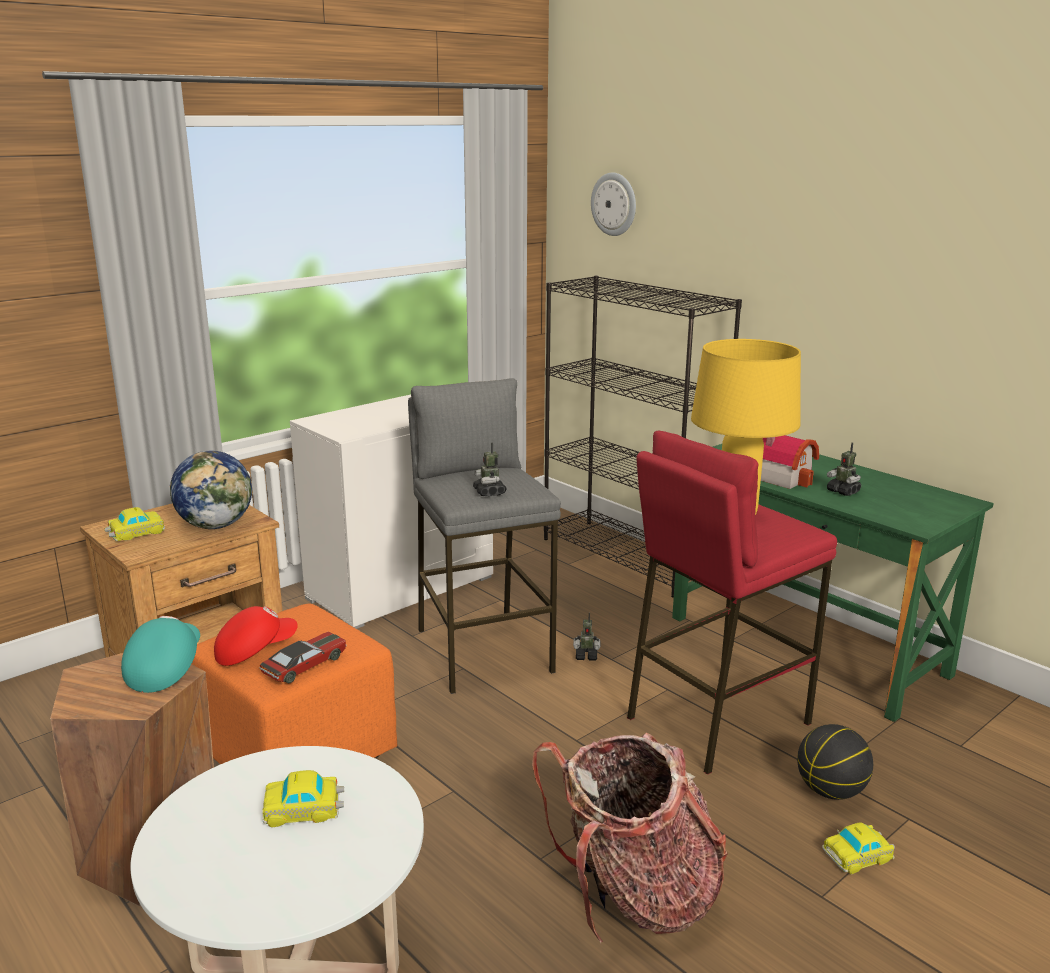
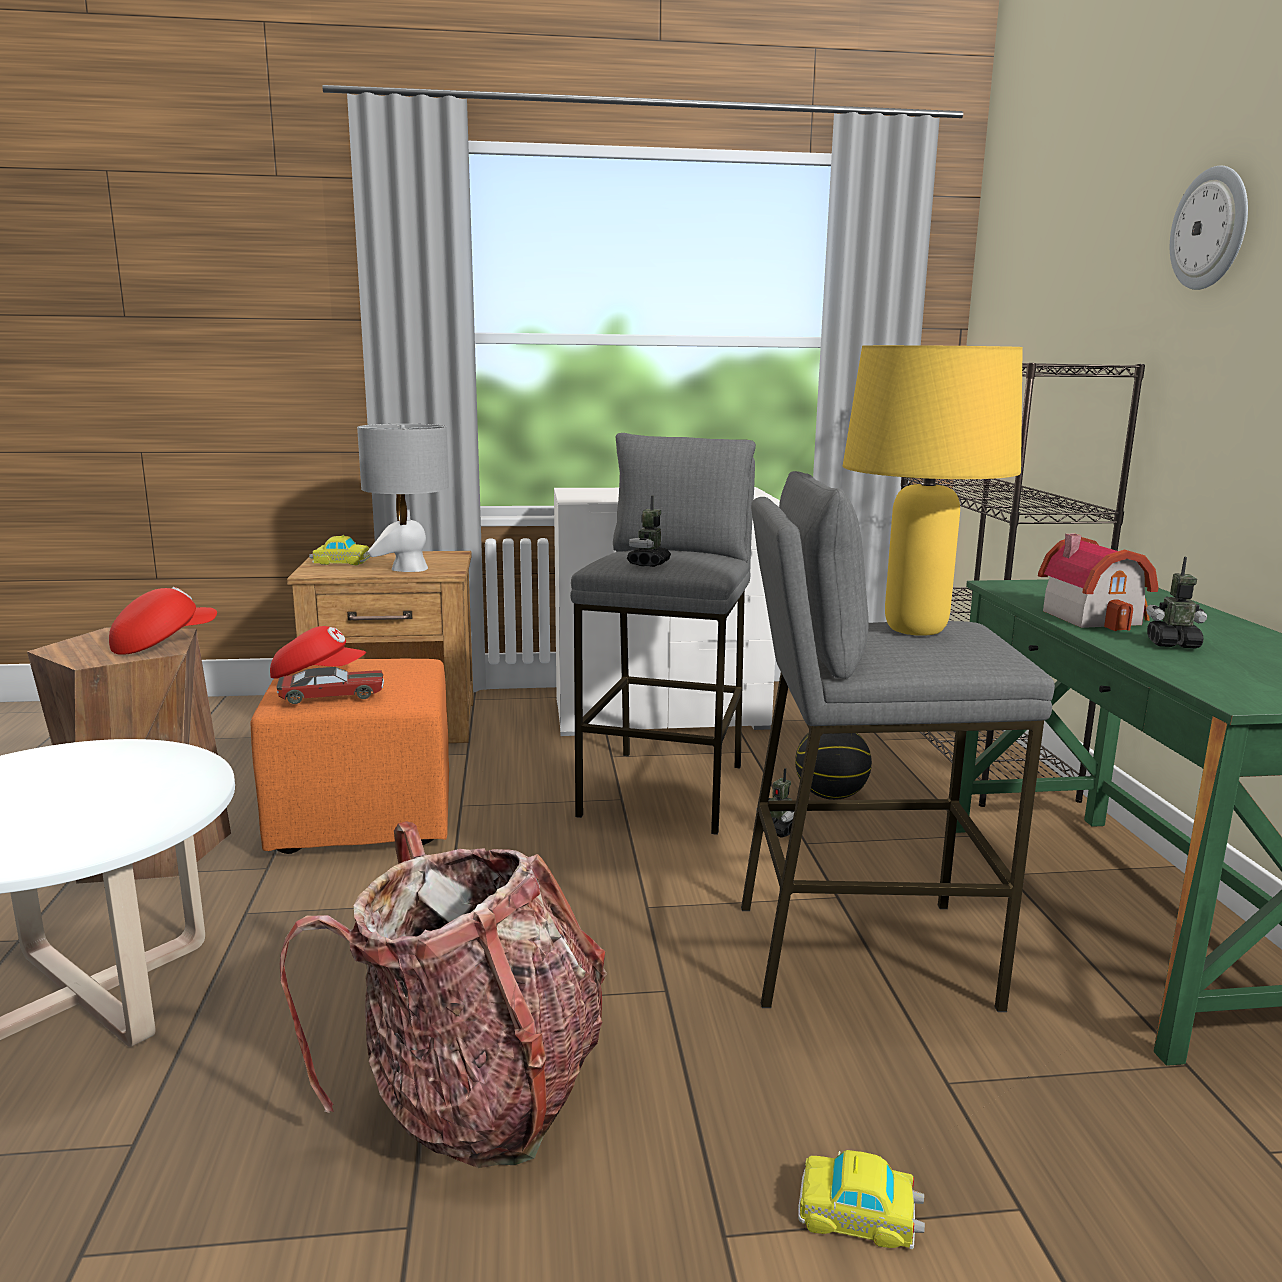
camera: 35 degrees right, 5 degrees down
turquoise cap [121,616,200,693] -> red cap [109,587,217,655]
globe [169,451,252,529] -> grey table lamp [357,424,449,572]
toy car [262,770,344,827] -> none
wall clock [591,172,636,236] -> wall clock moved to [1170,166,1248,290]
red stool [627,431,837,775] -> grey stool [741,471,1055,1012]
basketball [797,724,873,800] -> basketball moved to [795,733,872,800]
toy robot [827,442,861,496] -> toy robot turned 105 degrees clockwise [1146,557,1207,648]

